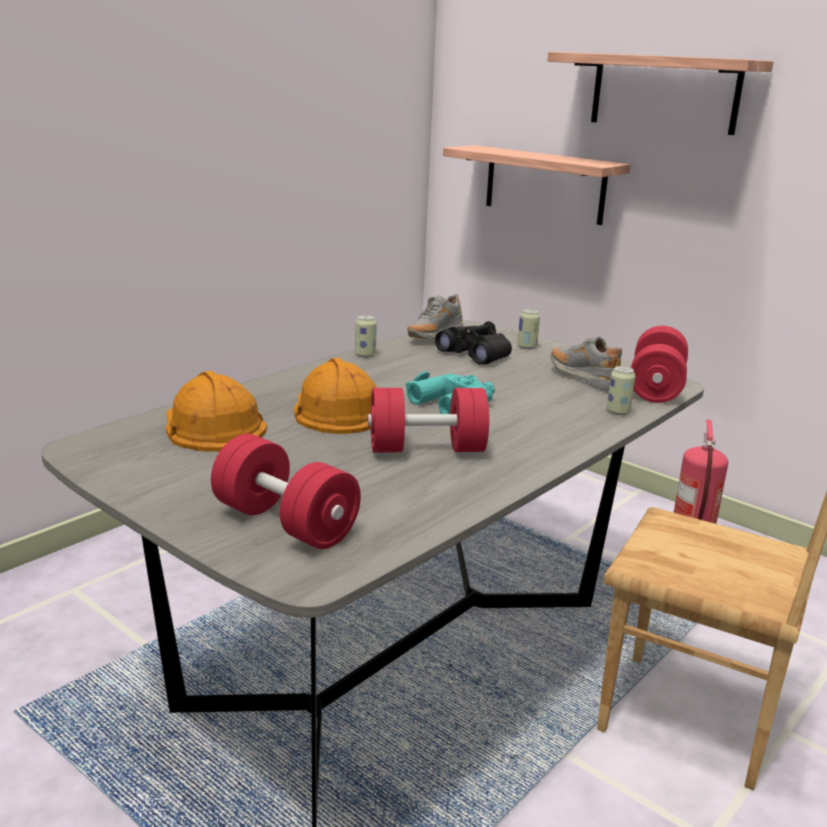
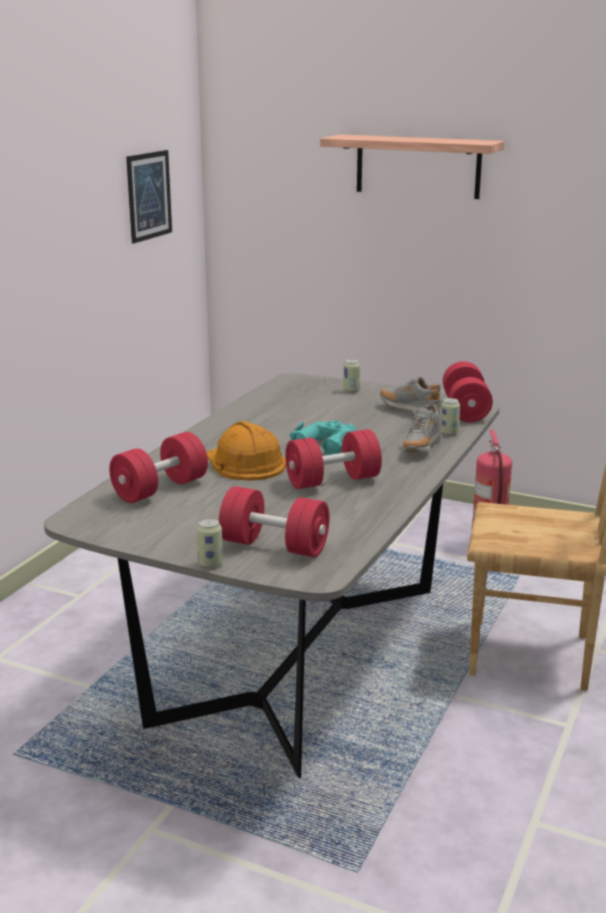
camera: 15 degrees left, 0 degrees up
orange hard hat [166,371,267,452] -> red dumbbell [109,432,208,503]
can [355,315,377,357] -> can moved to [197,518,223,568]
grey shoe [407,294,463,339] -> grey shoe moved to [403,403,441,452]
black binoculars [435,321,512,365] -> none
shelf [443,145,631,225] -> none
none -> picture [126,150,172,244]

